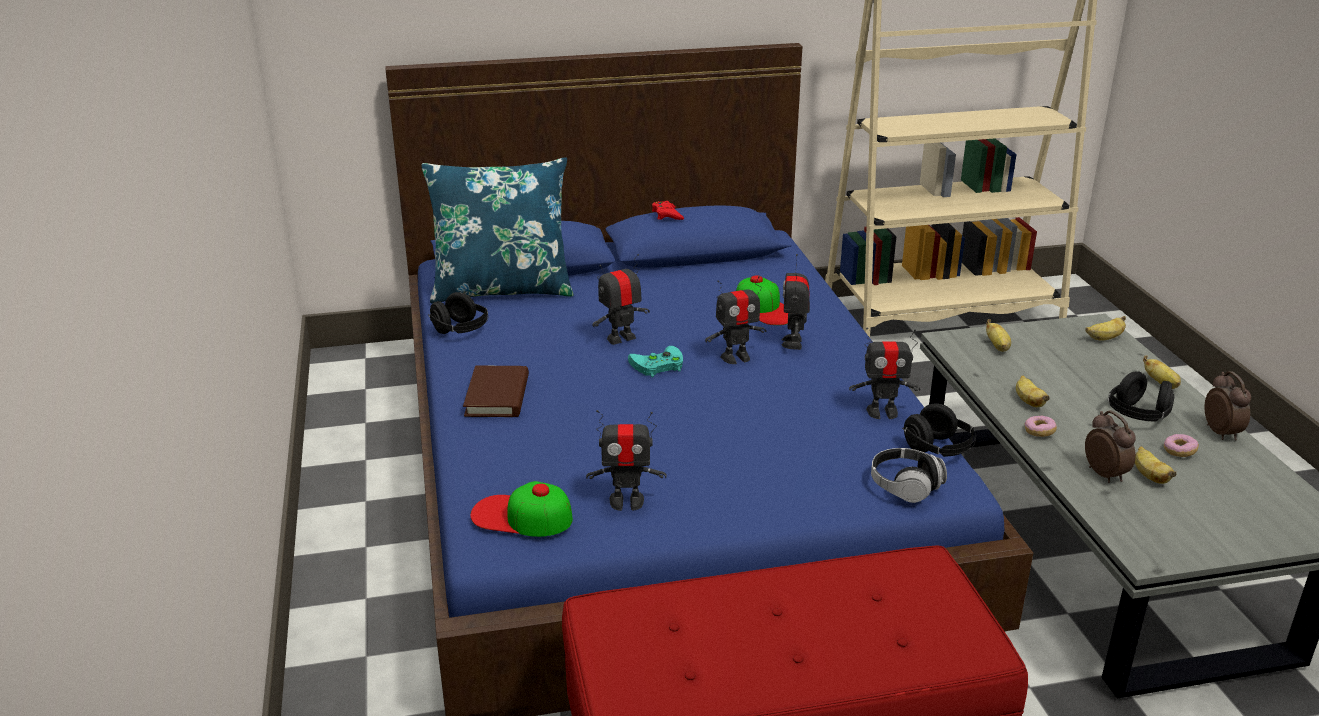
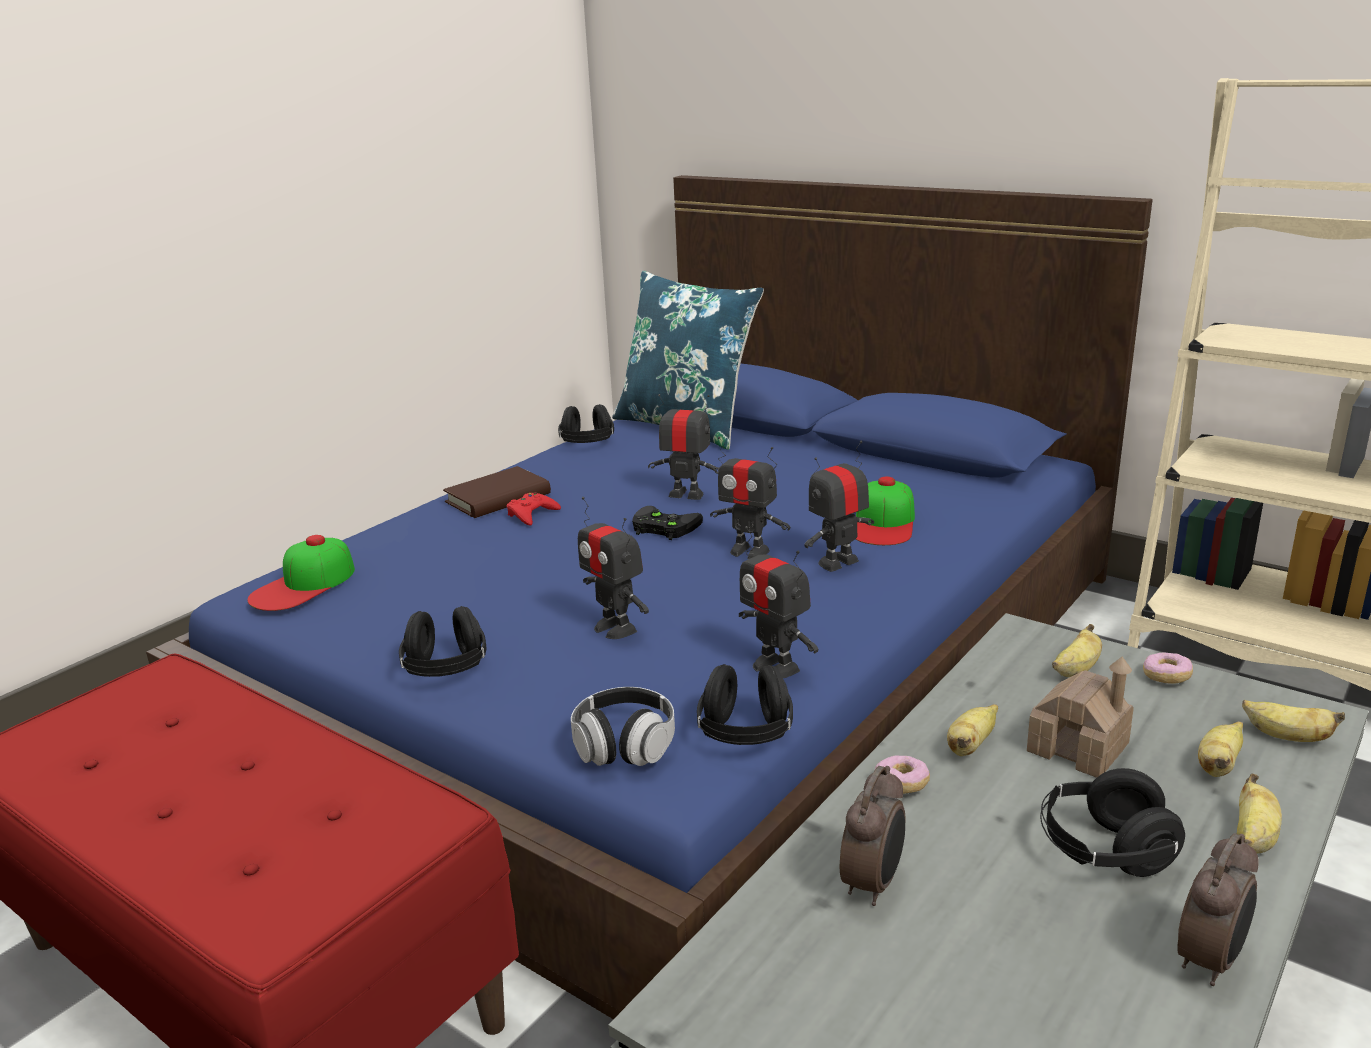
camera: 50 degrees right, 5 degrees down
cap [470,481,573,537] -> cap turned 120 degrees counterclockwise [248,535,355,611]
toy robot [586,410,666,511] -> toy robot moved to [578,497,649,639]
turquoise game controller [628,346,683,377] -> black game controller [632,506,703,540]
red game controller [652,201,684,220] -> red game controller moved to [507,492,561,526]
banana [1135,446,1177,484] -> banana moved to [1198,722,1243,777]
donut [1164,434,1199,457] -> donut moved to [1143,653,1193,684]
none -> black headphones [399,606,486,677]
none -> toy house [1027,657,1134,778]

